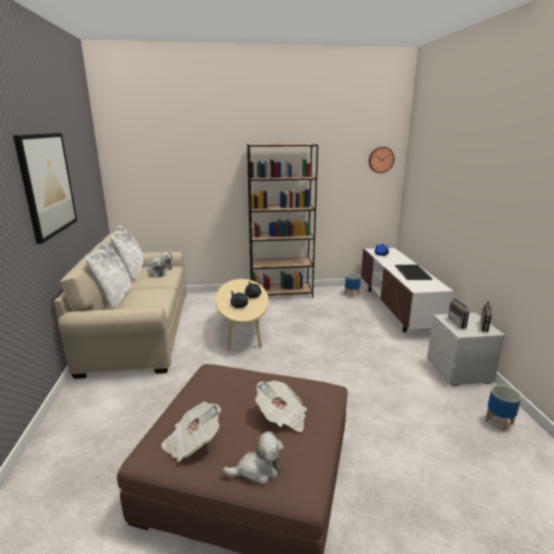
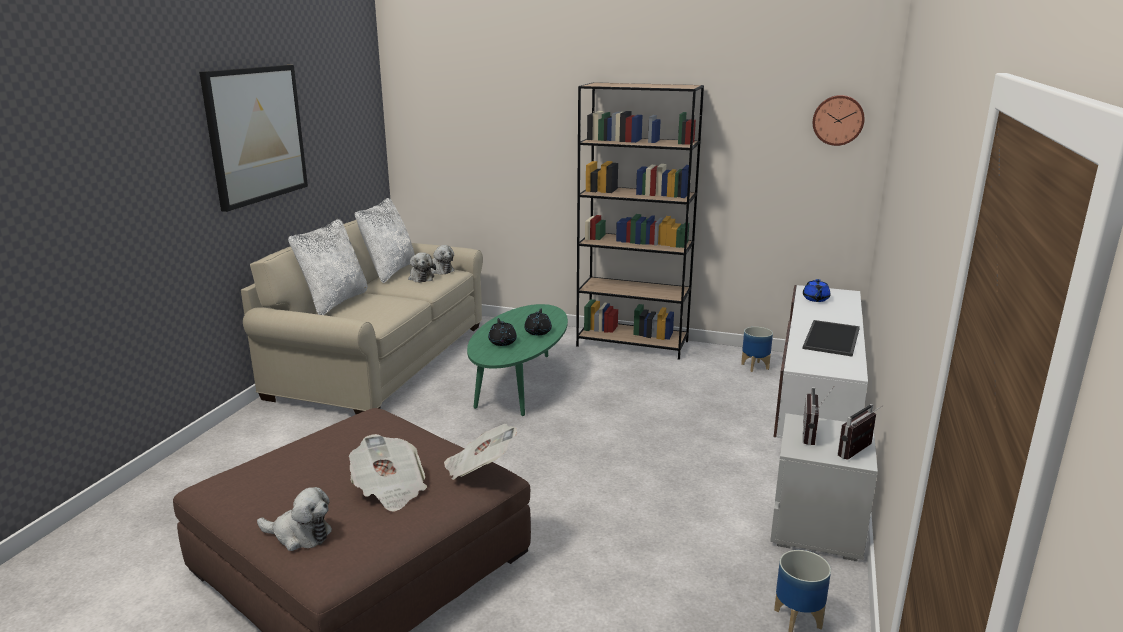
camera: 25 degrees right, 0 degrees up
newspaper [161,402,221,462] -> newspaper moved to [444,424,517,480]
beige coffee table [216,279,269,350] -> green coffee table [467,304,568,416]

